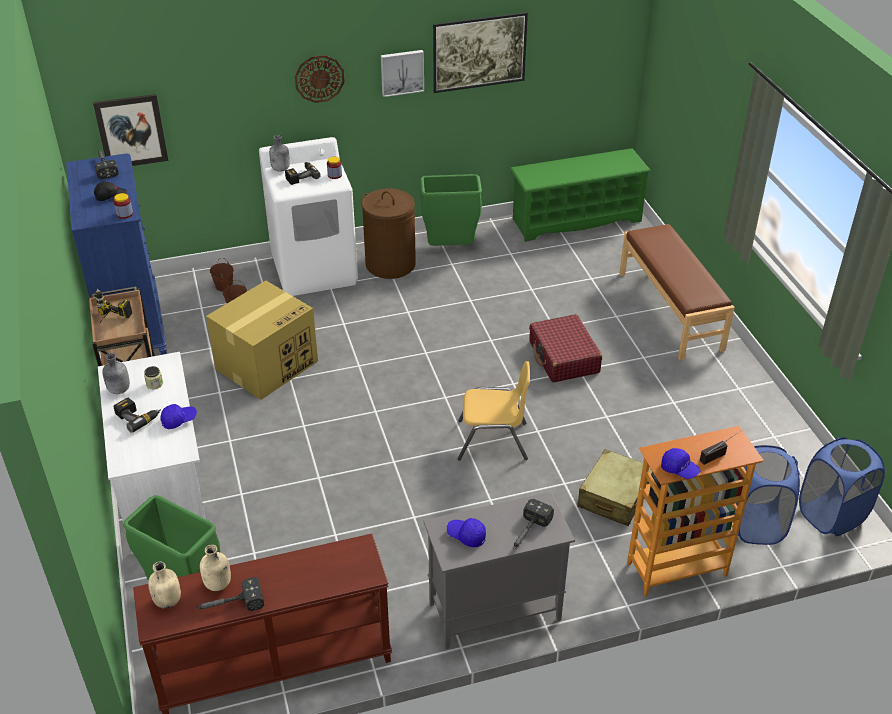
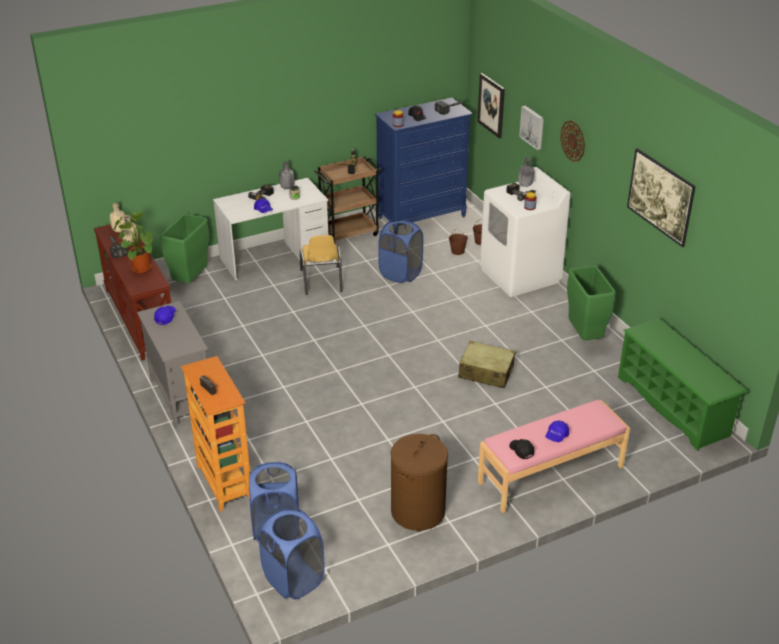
camera: 80 degrees right, 5 degrees down
cardboard box [206,281,318,400] -> blue laundry basket [378,220,423,283]
brown laundry basket [361,188,416,279] -> brown laundry basket moved to [391,434,448,531]
picture [381,50,424,97] -> picture moved to [519,106,544,150]
yellow chair [457,361,530,460] -> yellow chair moved to [300,235,343,295]
hammer [513,499,554,549] -> none
red suitcase [529,314,602,383] -> none
beige suitcase [577,449,654,526] -> beige suitcase moved to [458,341,516,389]
brown bench [619,224,735,360] -> pink bench [478,400,630,513]
blue cap [661,448,701,479] -> blue cap moved to [545,420,569,442]
none -> potted plant [114,212,155,273]
none -> black cap [509,439,534,459]

